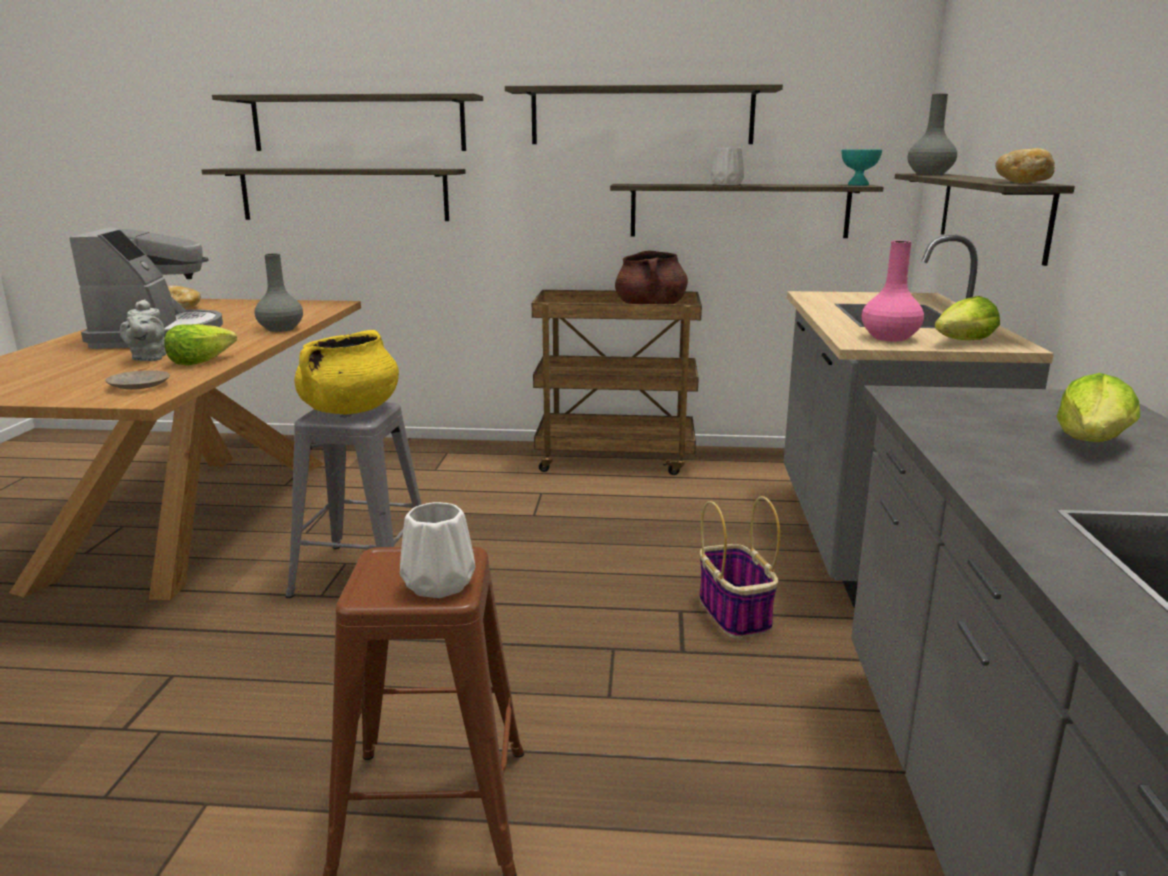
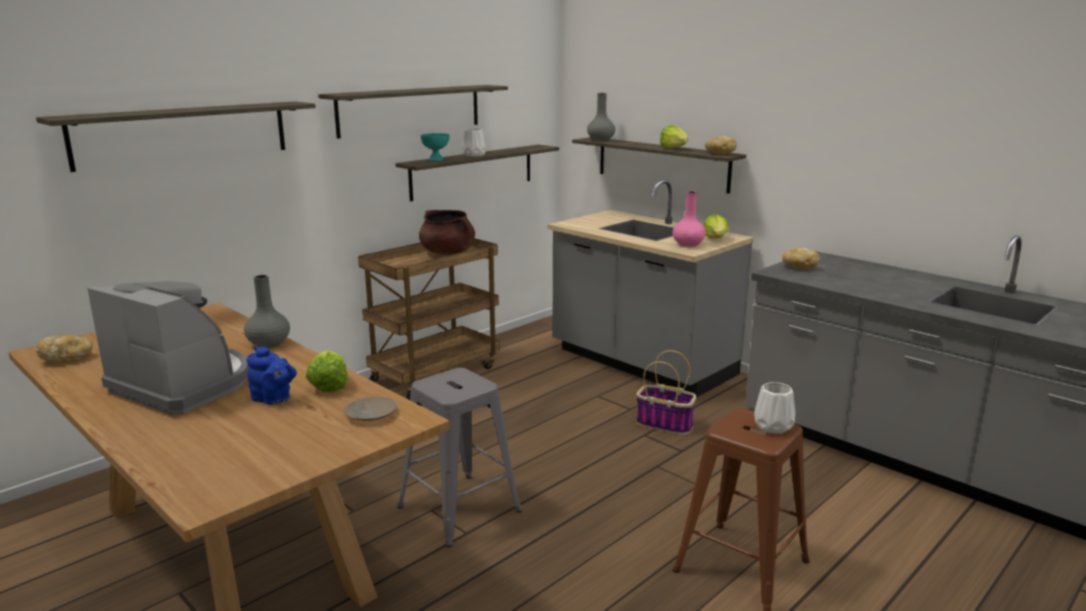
camera: 50 degrees left, 0 degrees up
grey teapot [120,300,166,361] -> blue teapot [247,346,297,405]
shelf [201,168,466,221] -> none
yellow cooking pot [294,330,399,414] -> none
turquoise bowl [841,150,882,186] -> turquoise bowl moved to [421,133,450,161]
lettuce [1057,373,1140,442] -> lettuce moved to [660,125,688,148]
none -> bread [782,247,820,269]

